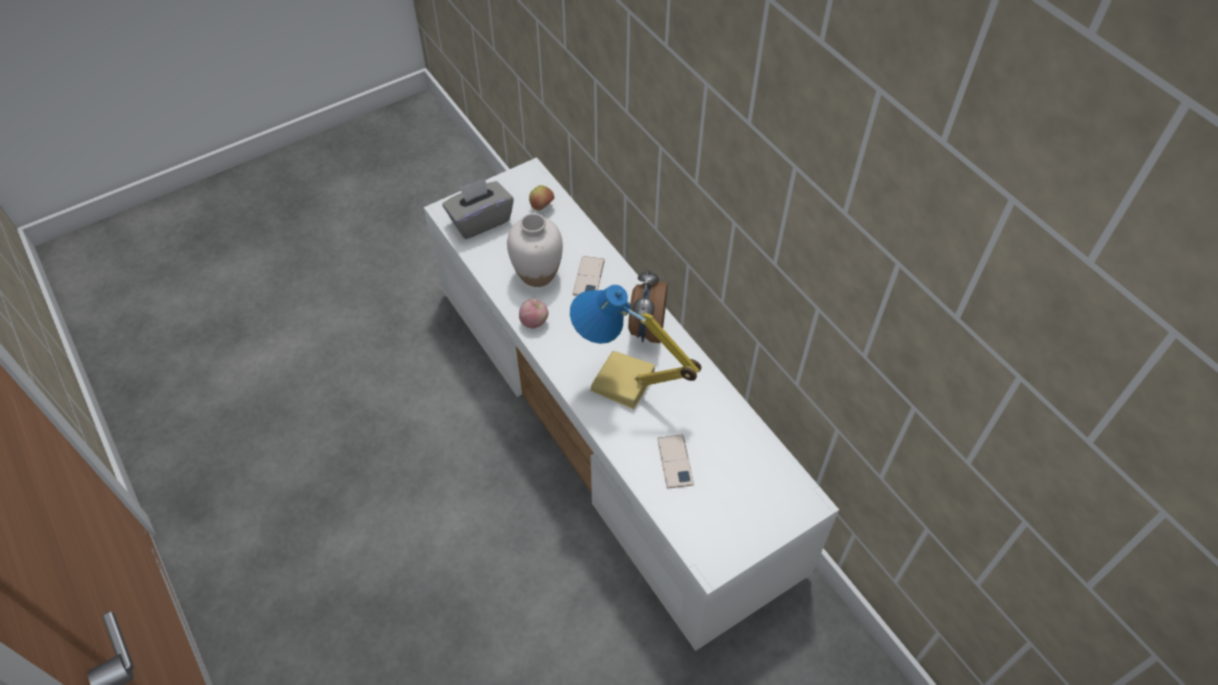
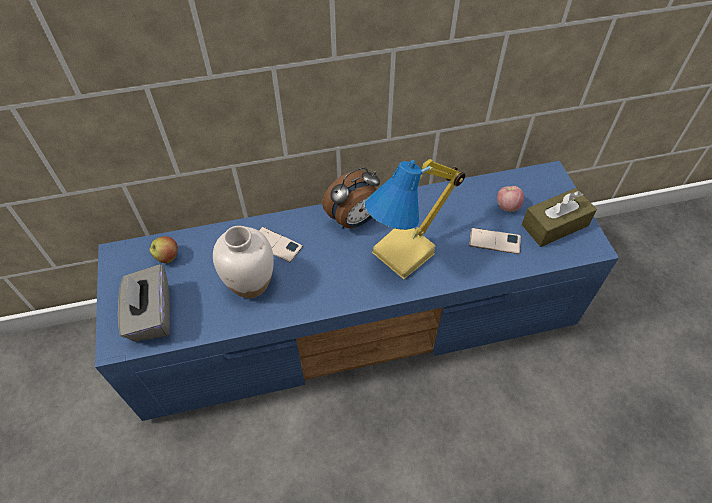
camera: 70 degrees left, 0 degrees up
white tv stand [424,157,839,651] -> blue tv stand [95,161,619,421]
apple [519,299,549,328] -> apple moved to [497,186,524,212]
alarm clock [628,268,668,343] -> alarm clock turned 60 degrees counterclockwise [322,167,380,228]
none -> brown tissue box [522,188,597,247]

